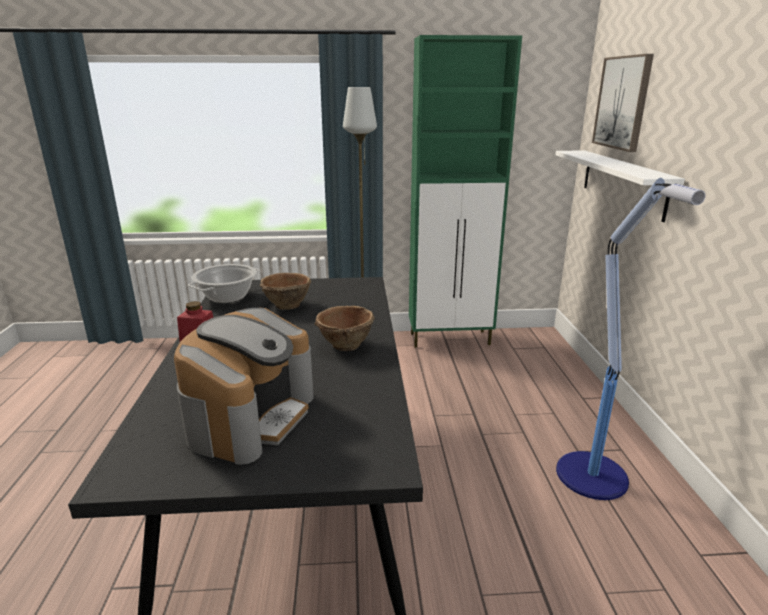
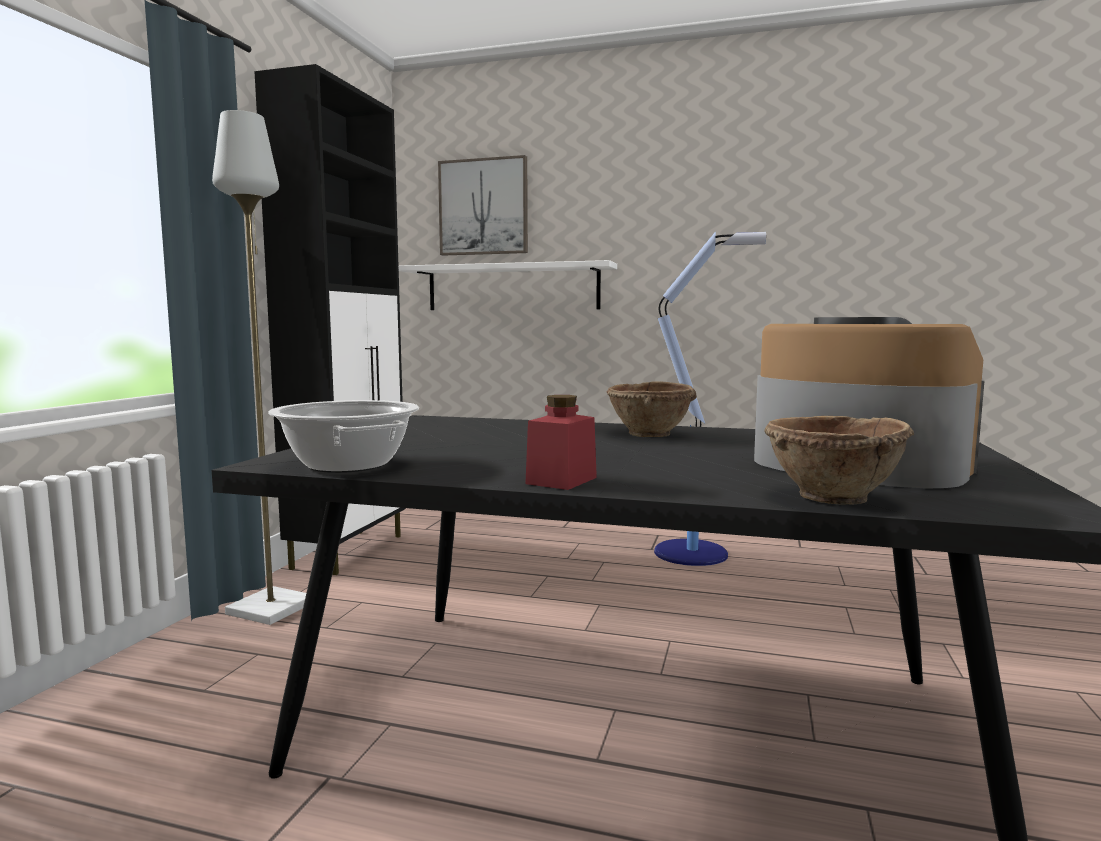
camera: 70 degrees left, 15 degrees down
brown bowl [260,273,311,310] -> brown bowl moved to [764,416,914,505]
green cabinet [409,35,522,347] -> black cabinet [254,64,406,575]

